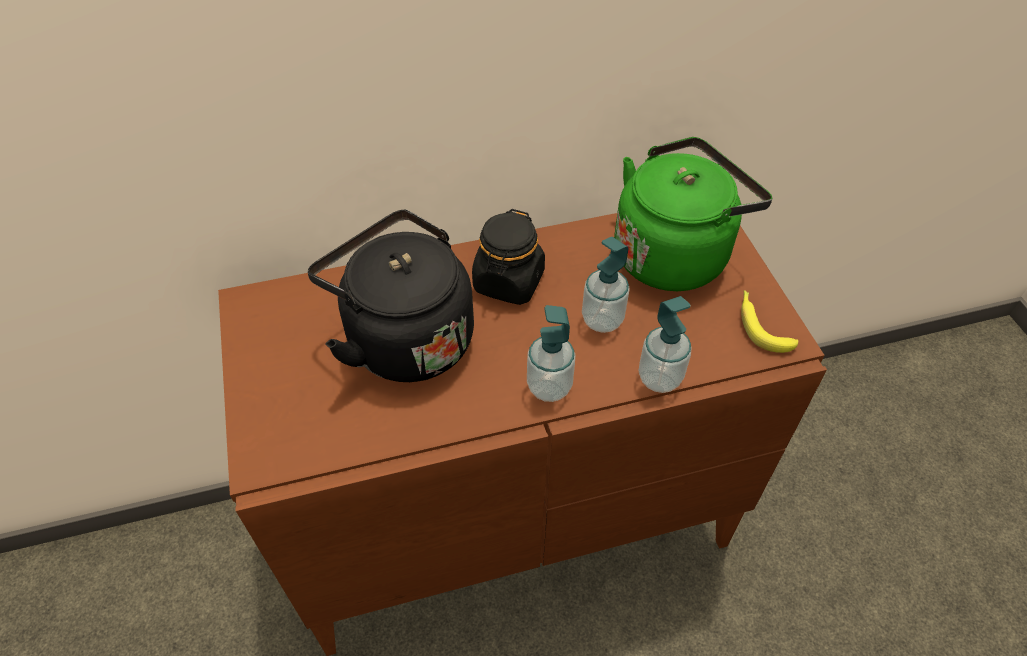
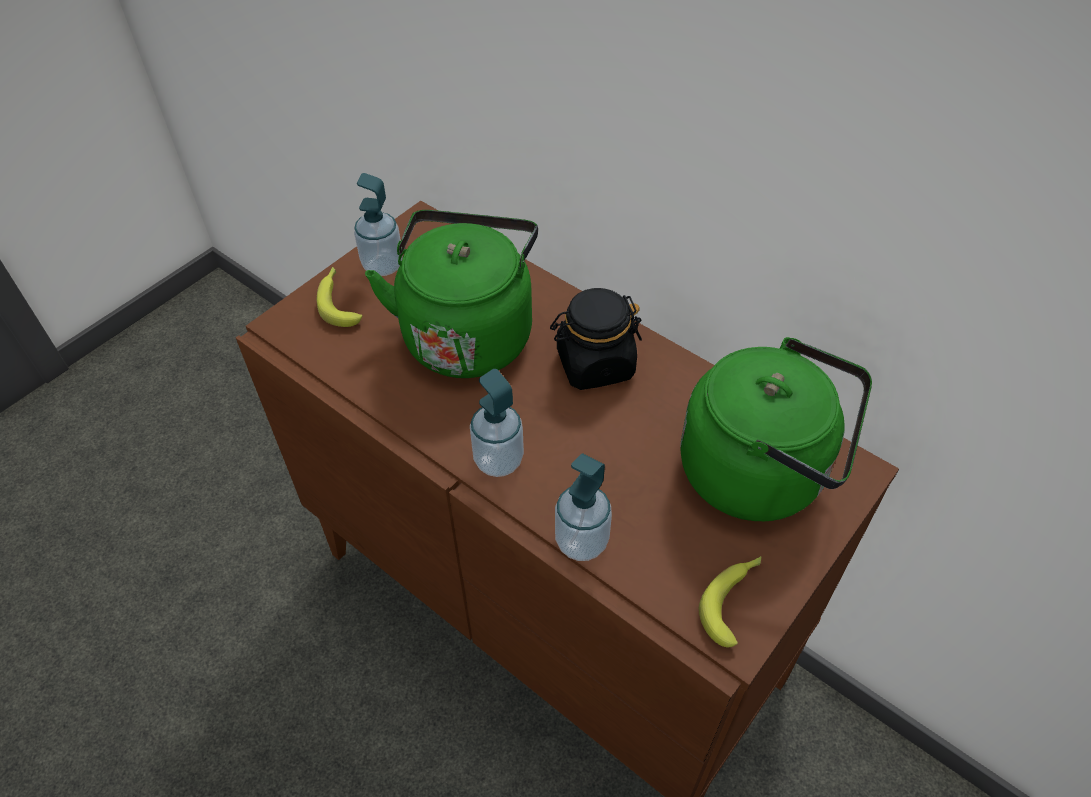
camera: 55 degrees right, 0 degrees up
black kettle [308,210,474,382] -> green kettle [365,210,538,378]
soap dispenser [582,237,630,333] -> soap dispenser moved to [354,173,403,276]
none -> banana [317,267,362,327]

